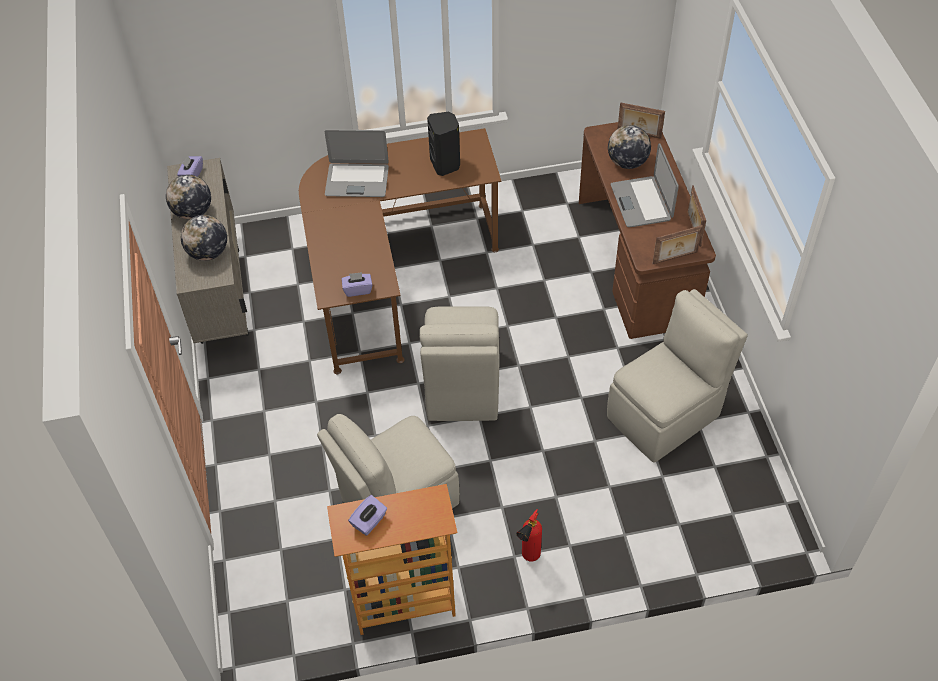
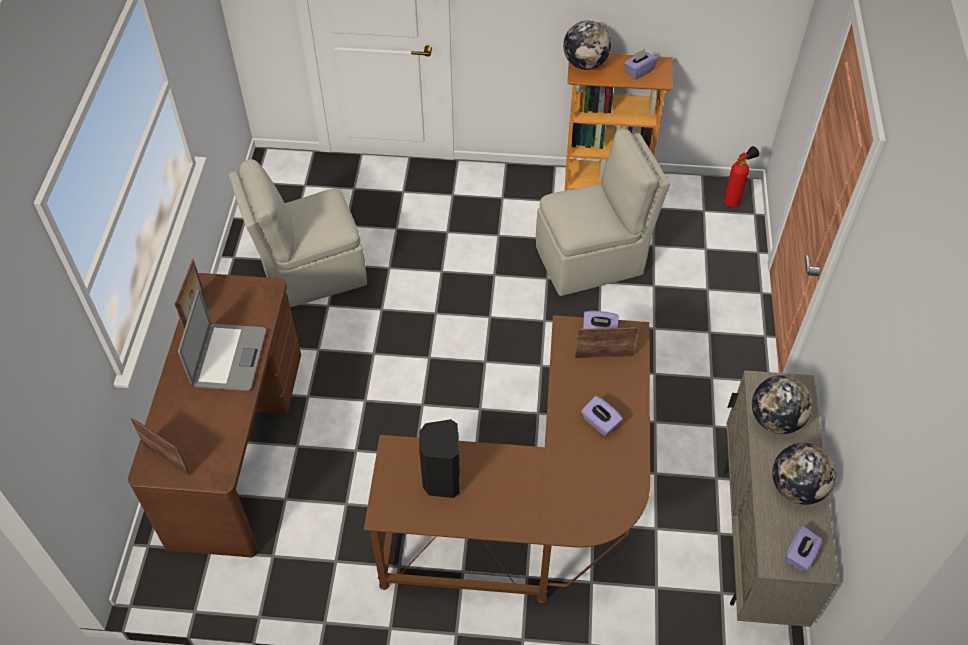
camera: 165 degrees left, 0 degrees up
laptop [325,129,389,197] -> none
beige chair [419,306,499,421] -> none
fire extinguisher [516,509,542,562] -> fire extinguisher moved to [723,146,759,208]
globe [608,125,651,169] -> globe moved to [563,21,611,70]
picture frame [652,225,703,264] -> picture frame moved to [575,327,639,358]
none -> purple tissue box [581,396,623,436]

